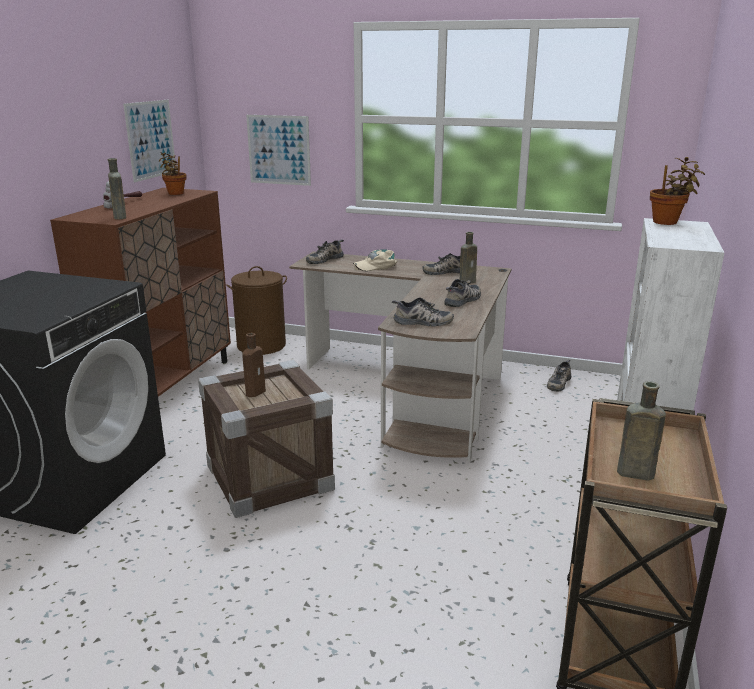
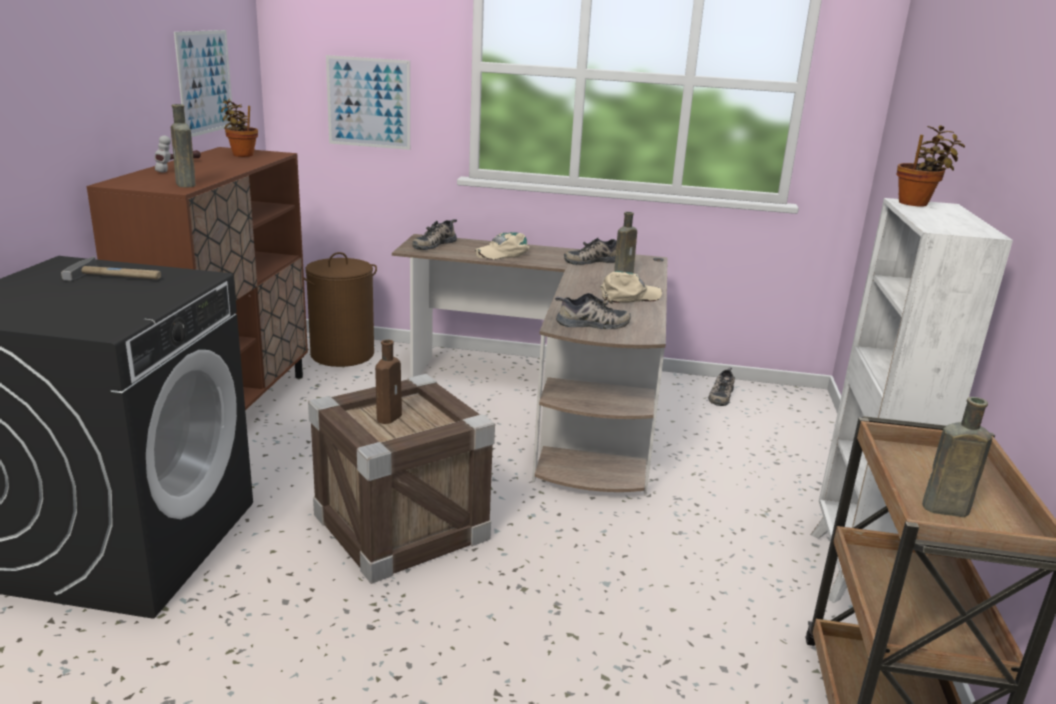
camera: 10 degrees left, 0 degrees up
shoe [444,279,481,307] -> beige cap [600,271,662,304]
none -> hammer [61,257,161,281]

